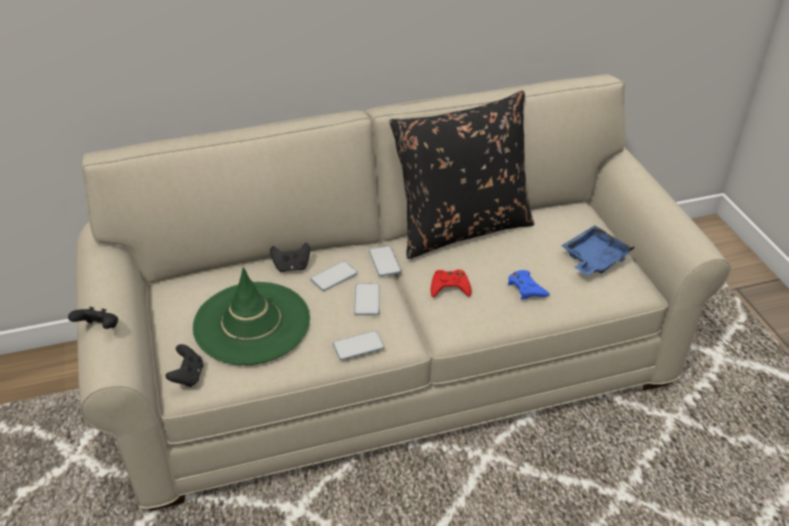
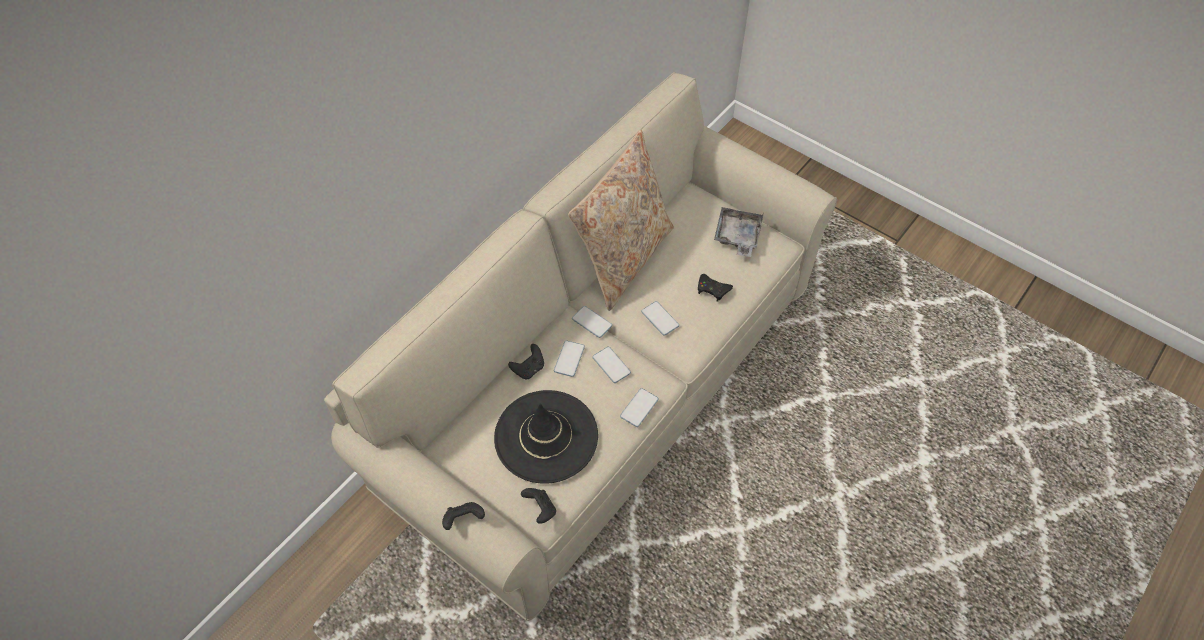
camera: 35 degrees left, 15 degrees up
green hat [193,267,310,365] -> black hat [494,390,598,484]
black pillow [390,91,534,259] -> beige pillow [568,130,674,311]
red game controller [430,270,472,297] -> phone [641,301,679,336]
blue game controller [508,270,550,300] -> black game controller [698,274,733,302]
blue tray [561,226,635,275] -> grey tray [714,207,764,257]

